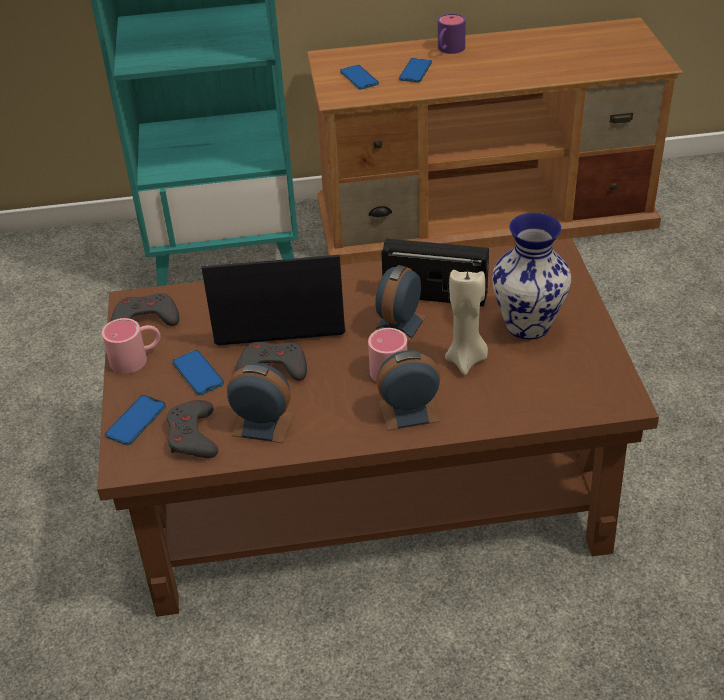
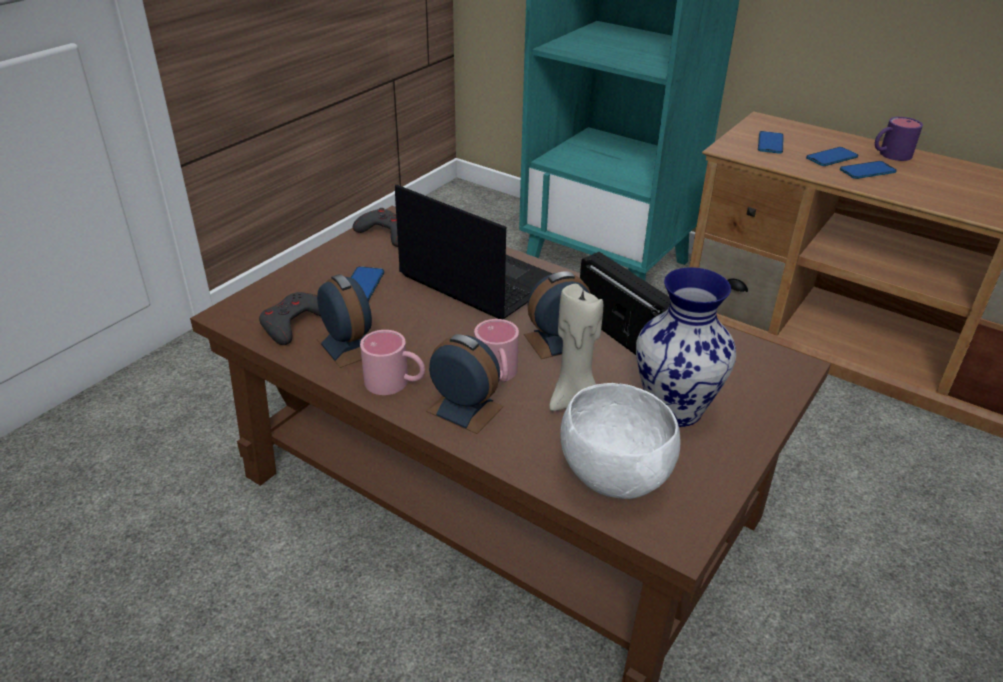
camera: 40 degrees right, 5 degrees down
pink mug [102,318,161,374] -> pink mug moved to [360,330,425,395]
phone [105,395,166,445] -> phone moved to [840,161,897,179]
grey game controller [236,342,307,381] -> none
none -> white bowl [560,383,680,499]

